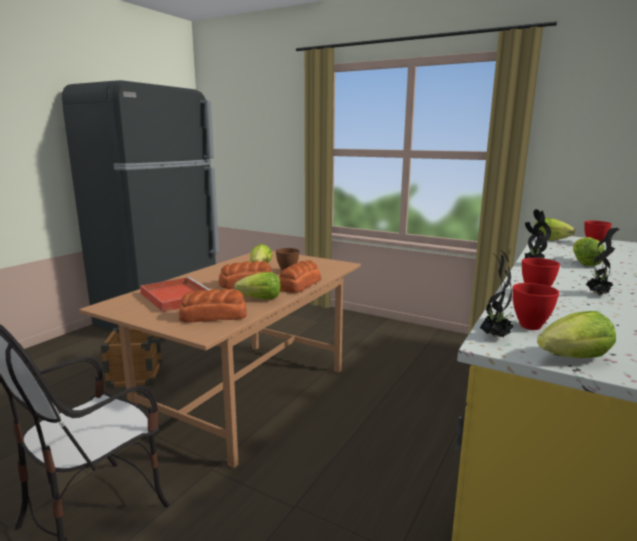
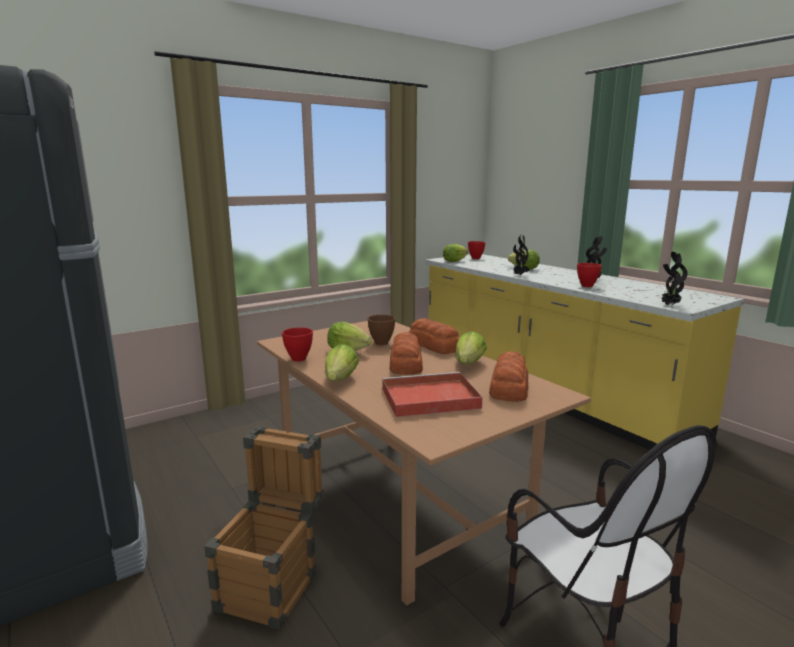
camera: 65 degrees left, 0 degrees up
red bowl [513,283,559,330] -> red bowl moved to [282,327,313,361]
lettuce [537,311,616,358] -> lettuce moved to [325,344,359,381]

